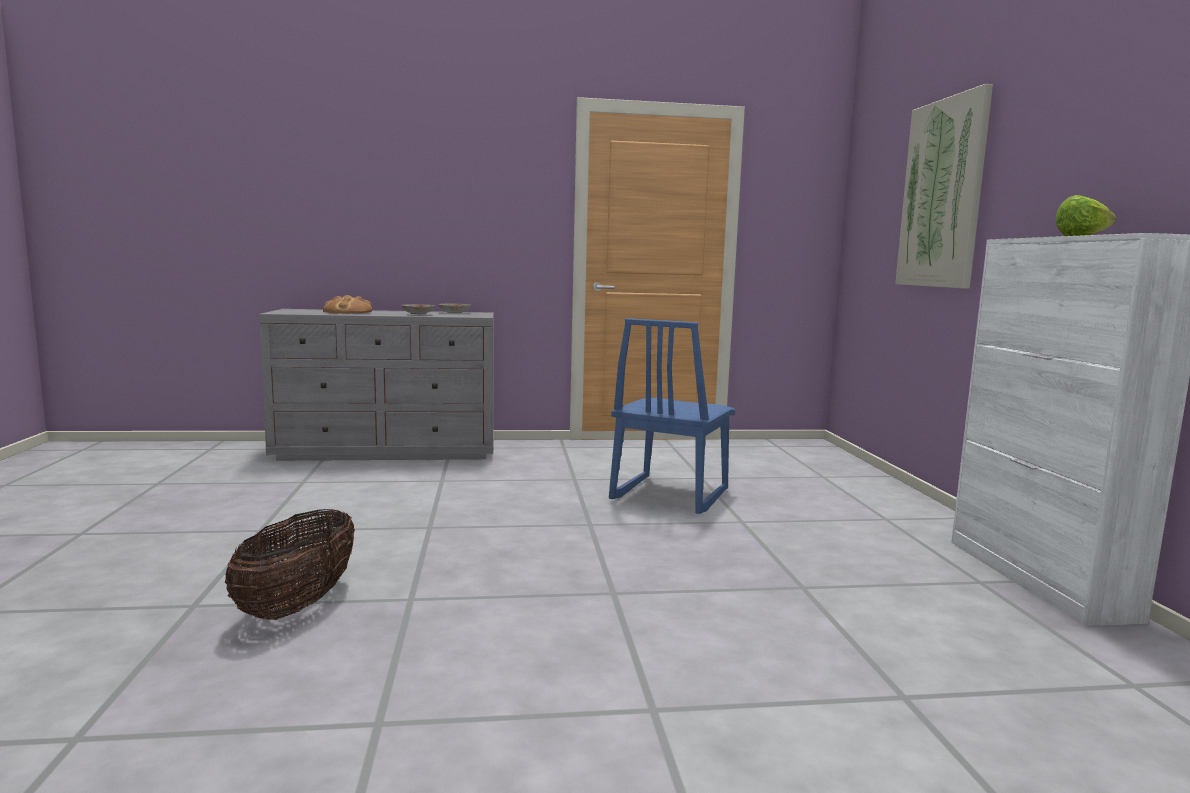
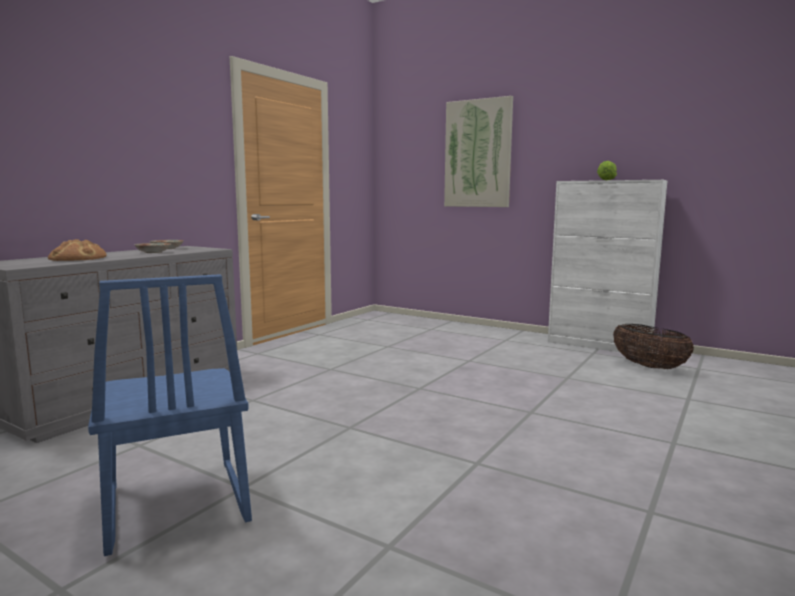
camera: 50 degrees left, 0 degrees up
basket [225,509,355,620] -> basket moved to [613,324,694,369]
blue chair [609,318,735,514] -> blue chair moved to [88,274,252,556]

